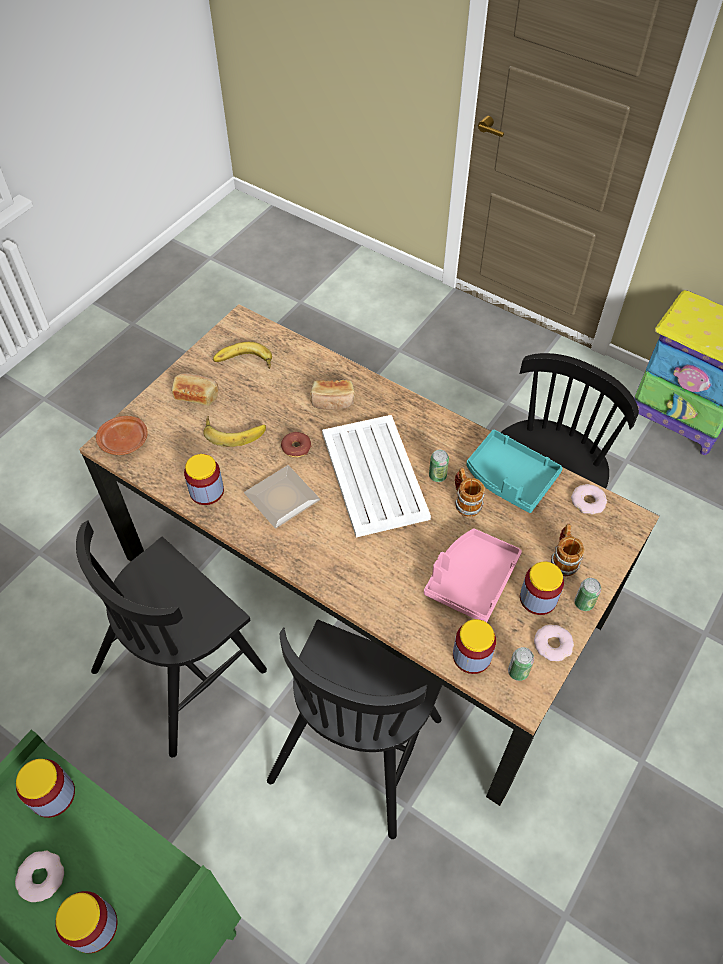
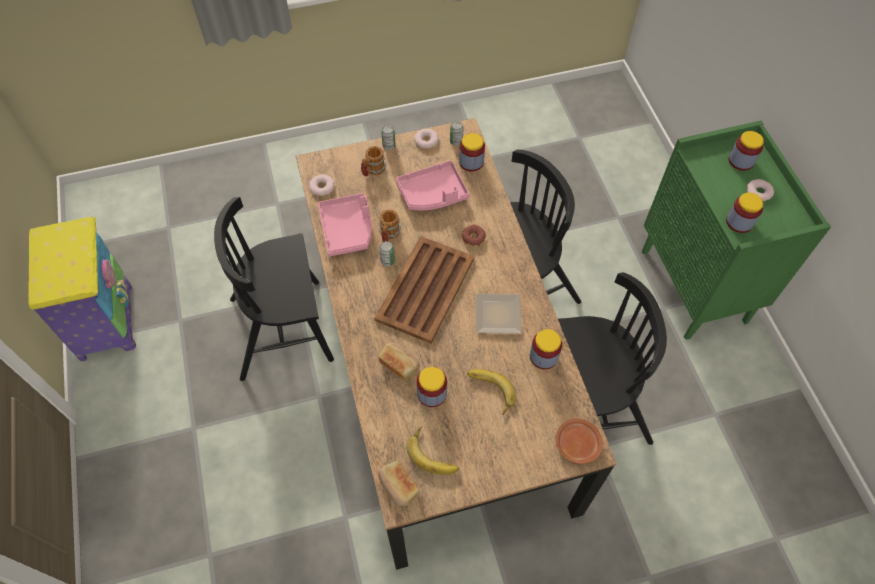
camera: 140 degrees left, 5 degrees up
bread [172,373,218,406] -> bread moved to [378,460,420,506]
donut [281,432,312,458] -> donut moved to [462,225,486,246]
white tray [322,415,431,537] -> brown tray [375,236,474,344]
turquoise tray [466,430,563,513] -> pink tray [318,193,372,256]
jar [520,562,564,615] -> jar moved to [417,367,447,407]

